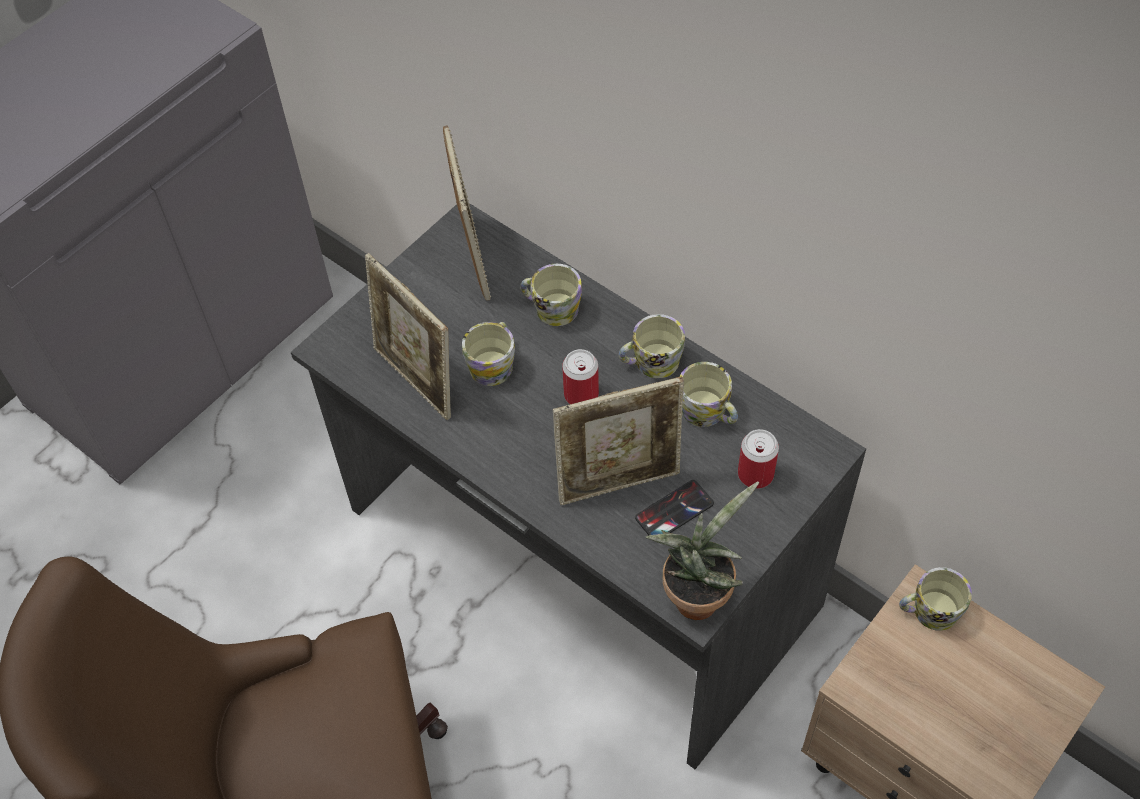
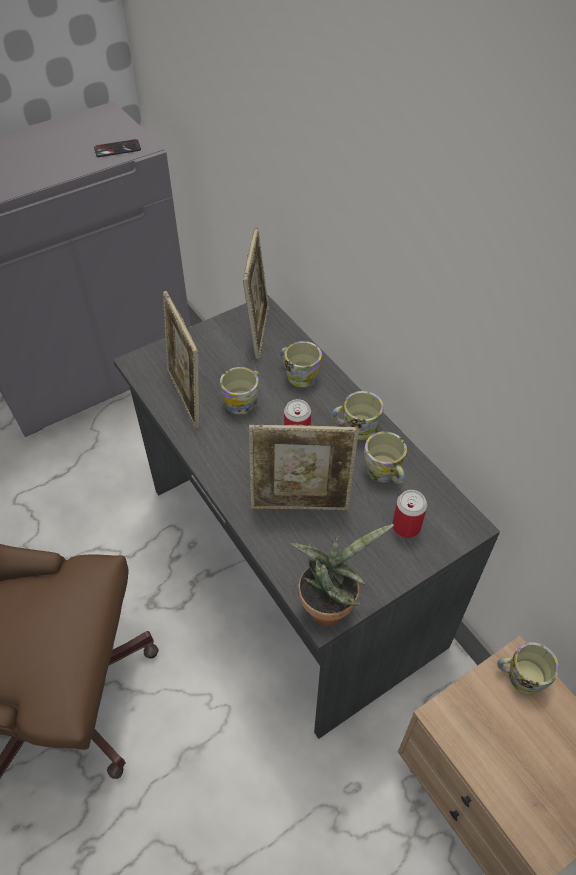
camera: 15 degrees right, 5 degrees down
phone [635,480,714,535] -> phone moved to [94,139,141,157]

